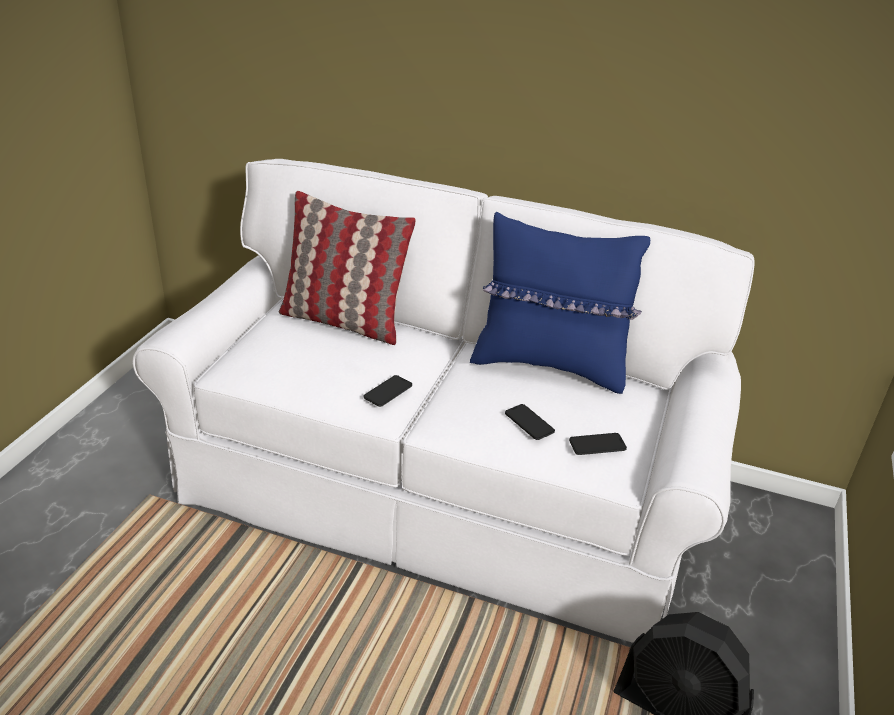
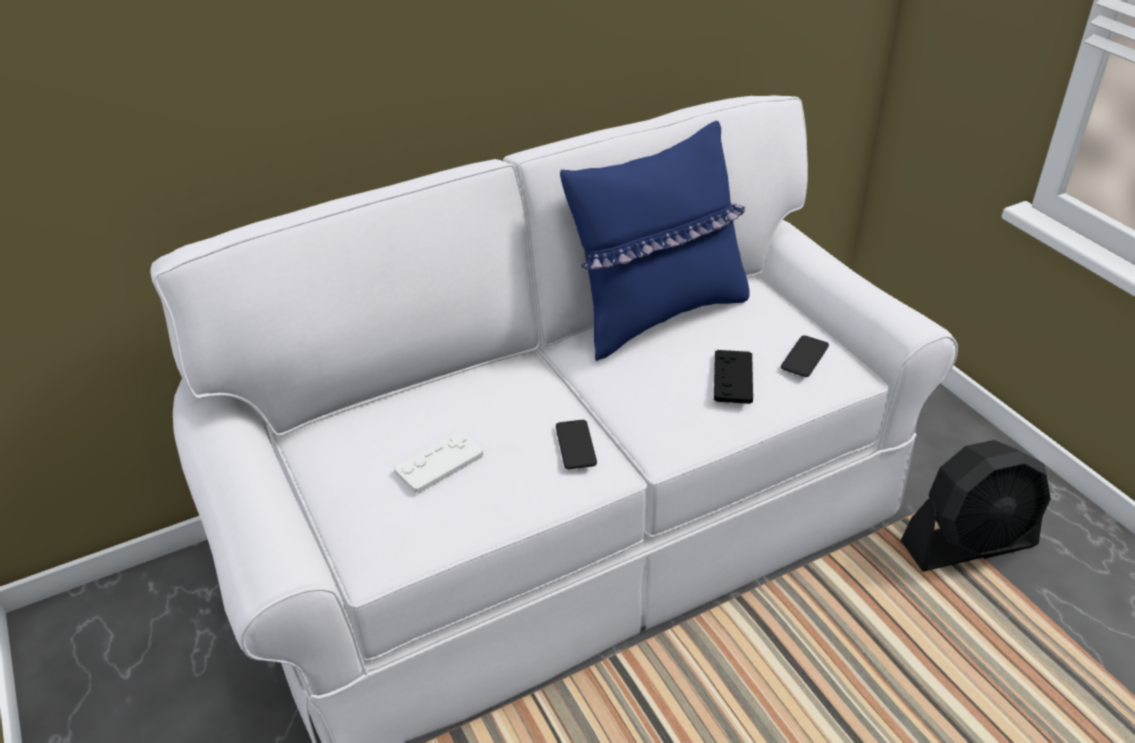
camera: 45 degrees left, 5 degrees up
pillow [279,191,416,345] -> none
phone [505,404,555,440] -> black game controller [714,350,753,404]
none -> white game controller [394,432,483,493]

